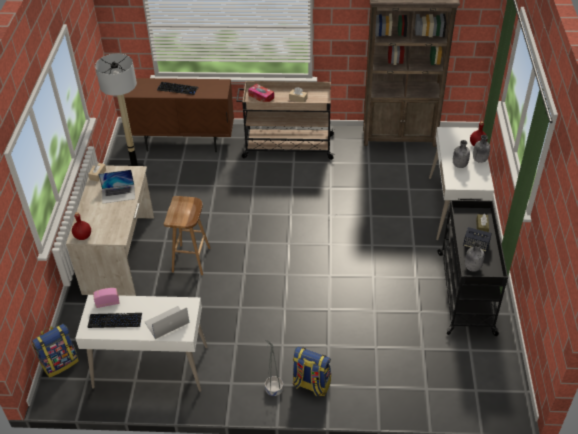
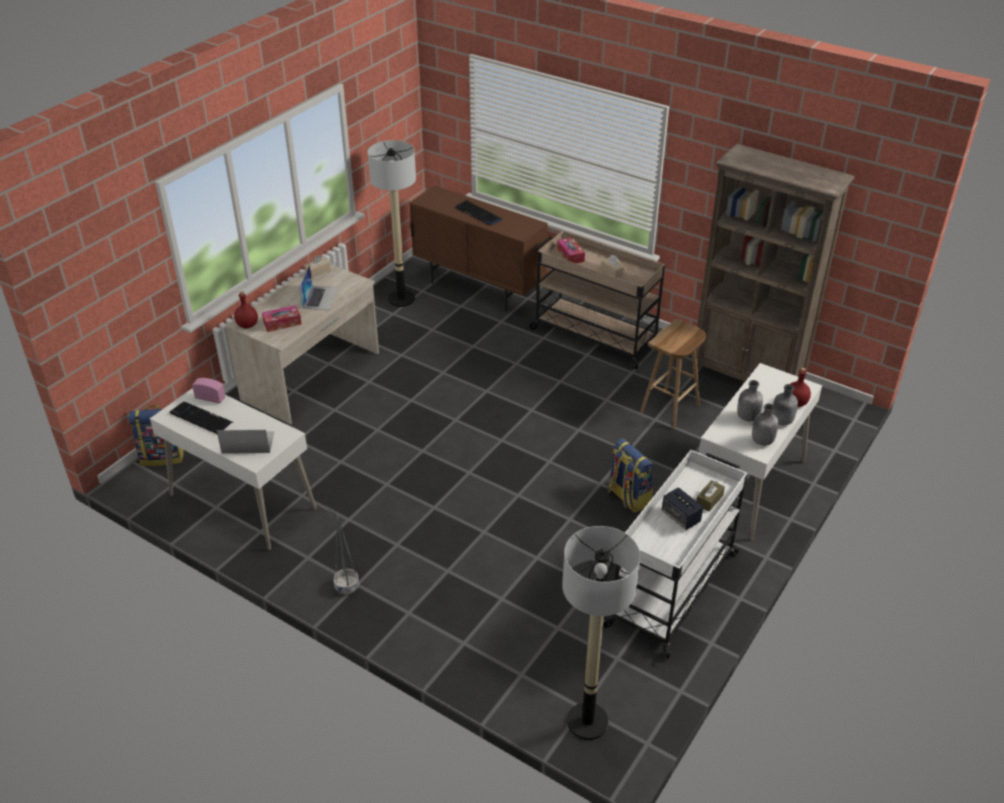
camera: 30 degrees right, 5 degrees down
laptop [99,170,135,204] -> laptop turned 105 degrees counterclockwise [300,265,339,310]
brown stool [164,196,210,275] -> brown stool moved to [640,319,706,429]
backpack [293,347,331,396] -> backpack moved to [608,439,653,513]
black cart [437,198,508,336] -> white cart [603,450,748,659]
grey bottle [465,242,485,272] -> grey bottle moved to [752,403,779,446]
none -> tissue box [262,305,301,332]
none -> floor lamp [562,526,640,740]

